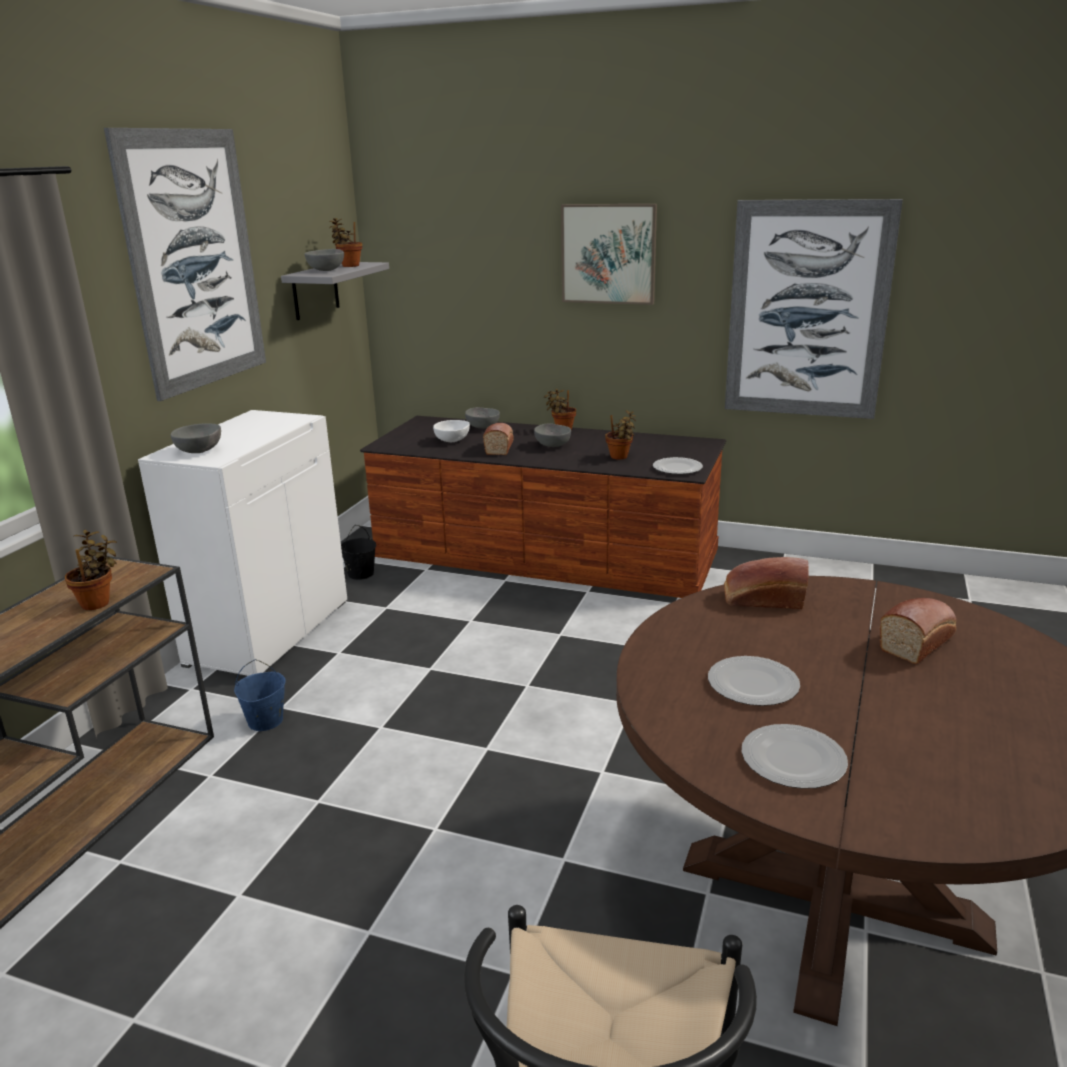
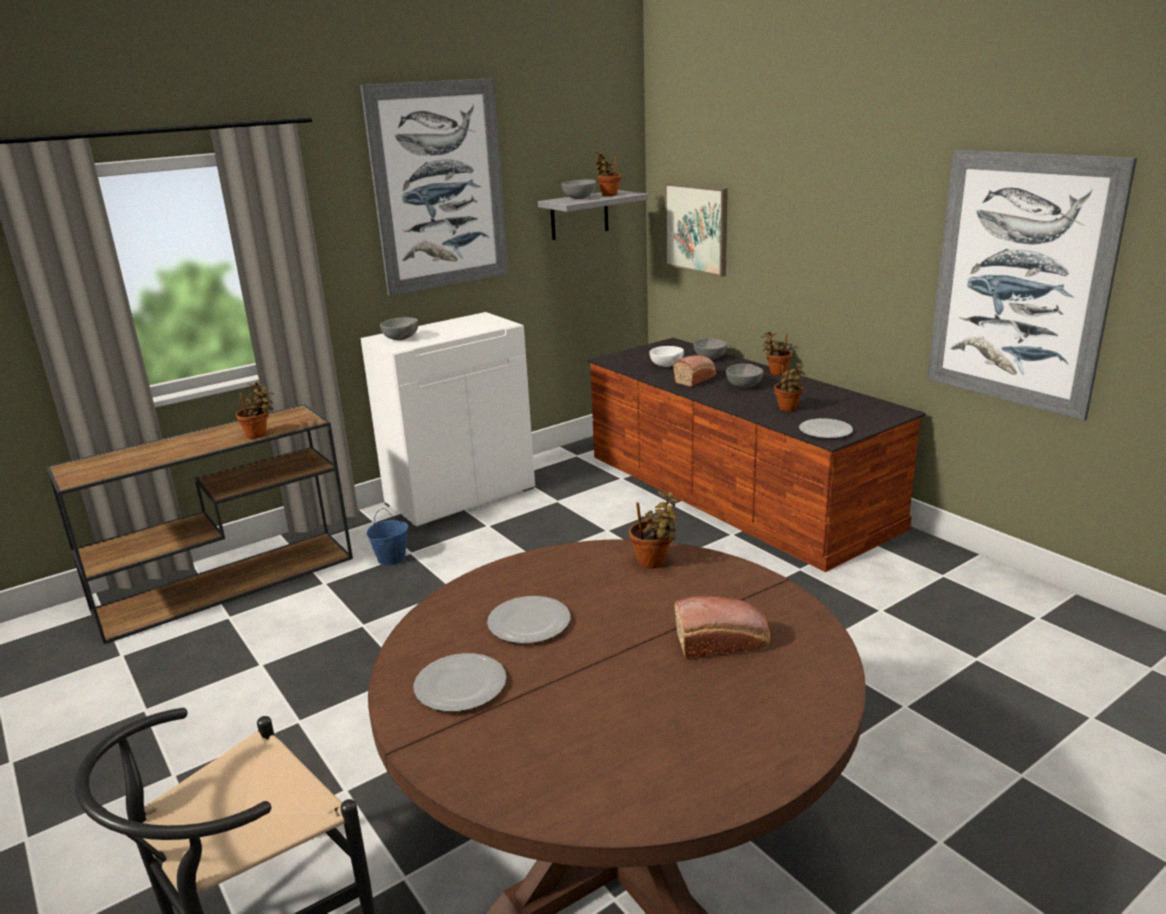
camera: 35 degrees right, 0 degrees up
black bucket [341,525,376,580] -> none
picture [561,204,657,305] -> picture moved to [665,183,728,277]
bread [724,557,809,609] -> potted plant [629,491,679,568]

